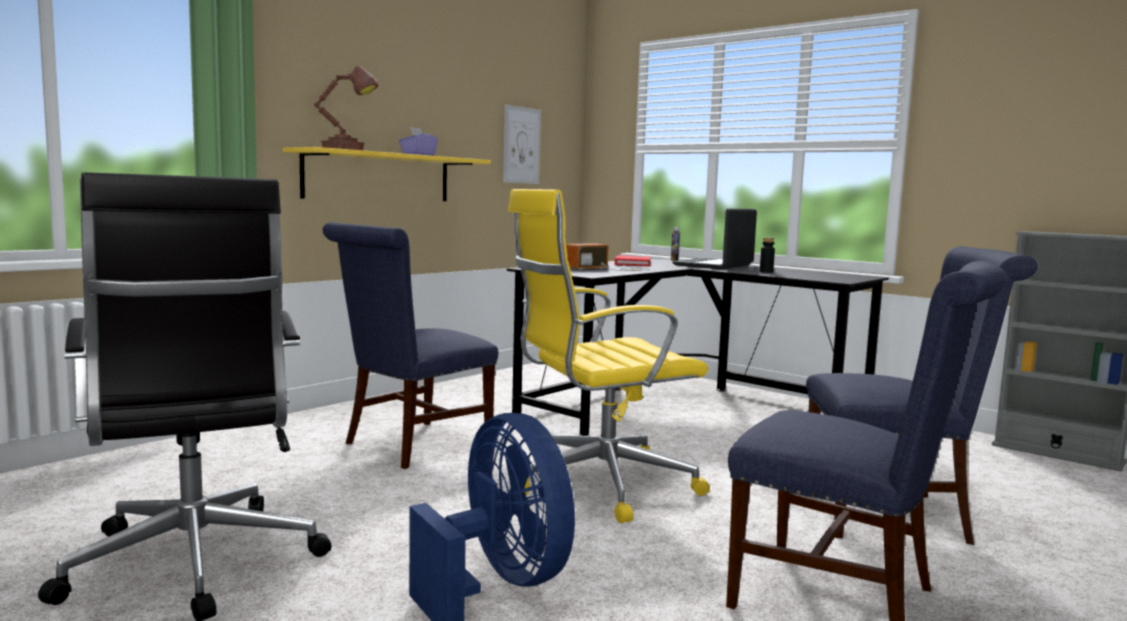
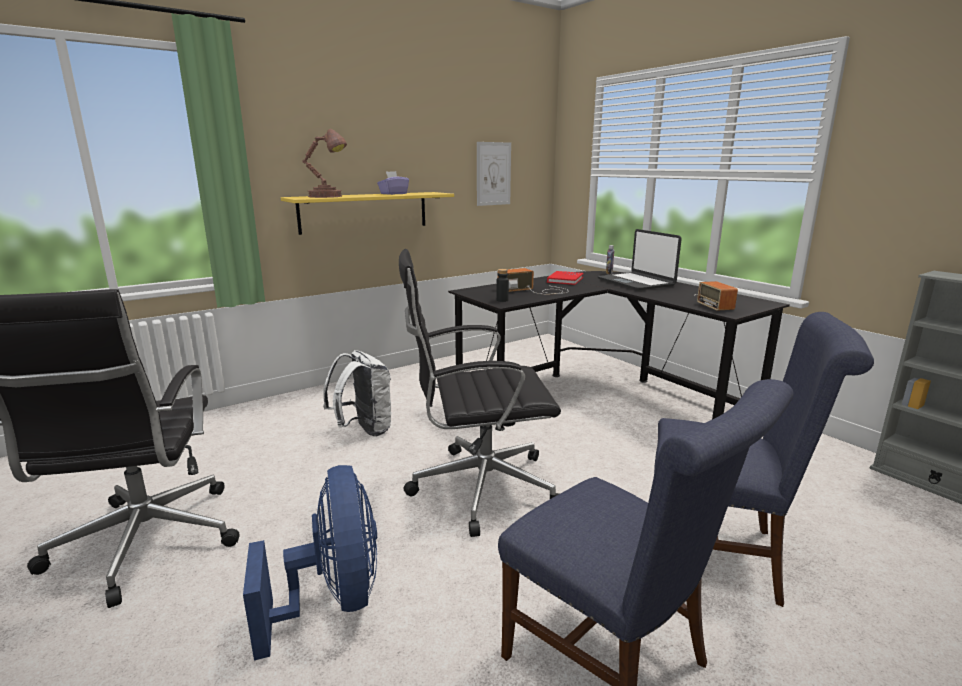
camera: 15 degrees right, 10 degrees up
blue chair [322,222,498,469] -> white backpack [323,350,392,437]
yellow office chair [508,189,710,523] -> black office chair [399,249,561,537]
laptop [673,208,757,269] -> laptop turned 75 degrees counterclockwise [598,229,682,291]
black bottle [760,238,775,273] -> black bottle moved to [496,269,509,302]
none -> radio [694,281,738,311]

